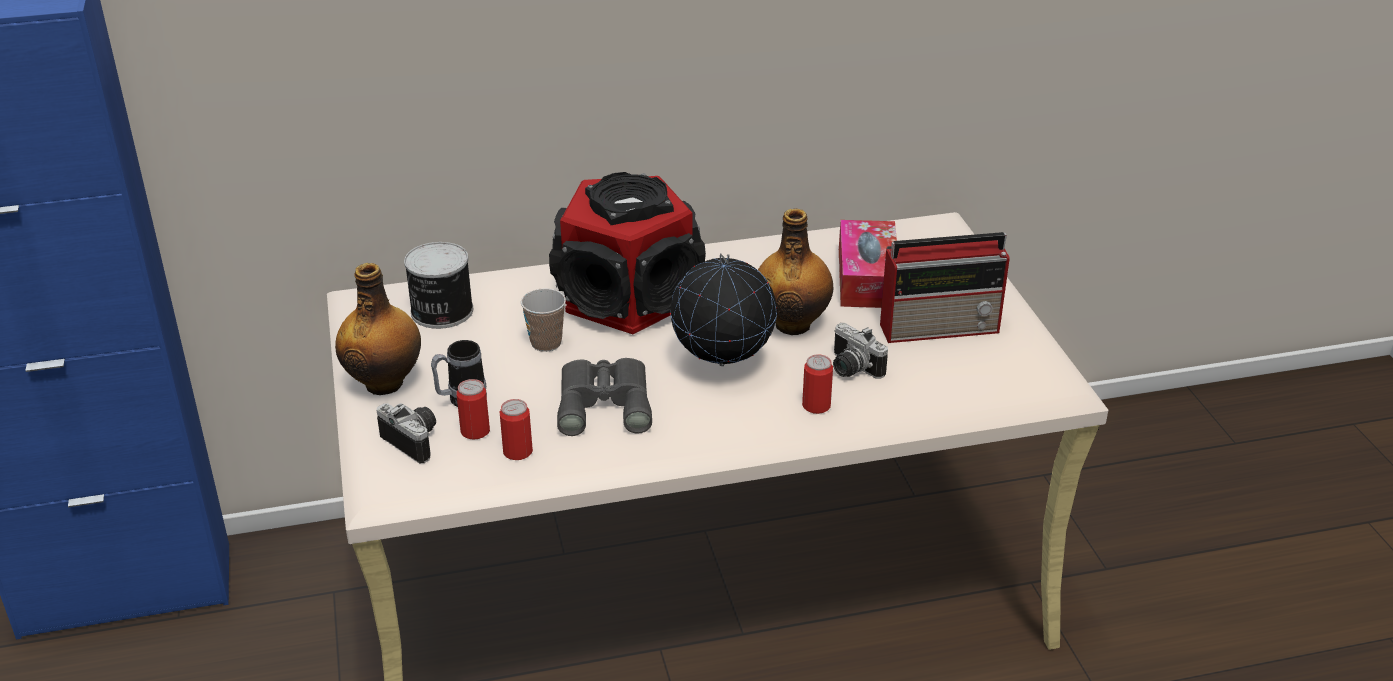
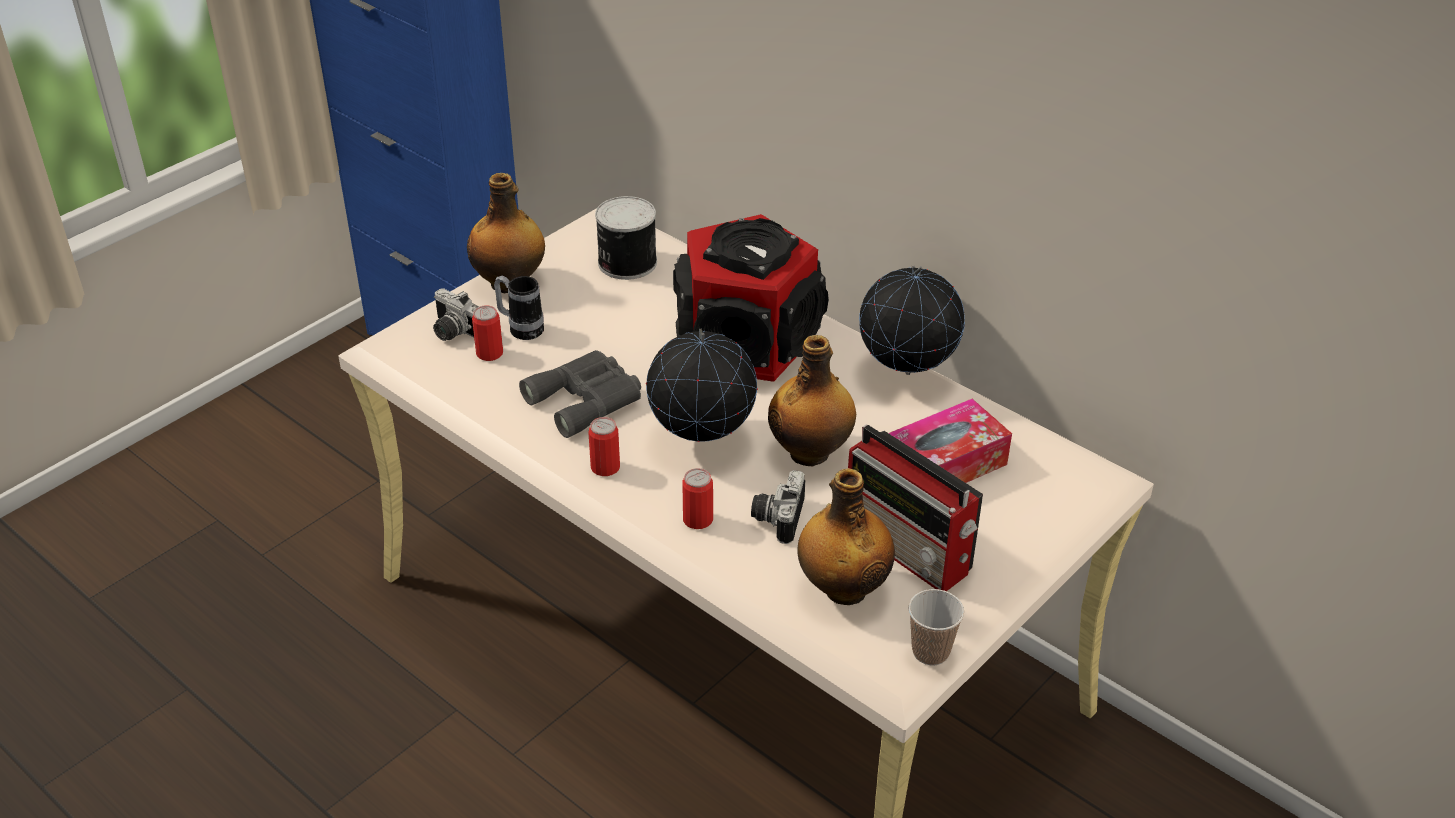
camera: 55 degrees right, 5 degrees up
camera [377,403,436,463] -> camera turned 120 degrees clockwise [433,288,480,341]
can [500,399,533,460] -> can moved to [588,417,620,476]
cup [521,288,566,352] -> cup moved to [908,589,964,666]
none -> bottle [797,468,895,605]
none -> globe [859,266,965,375]

